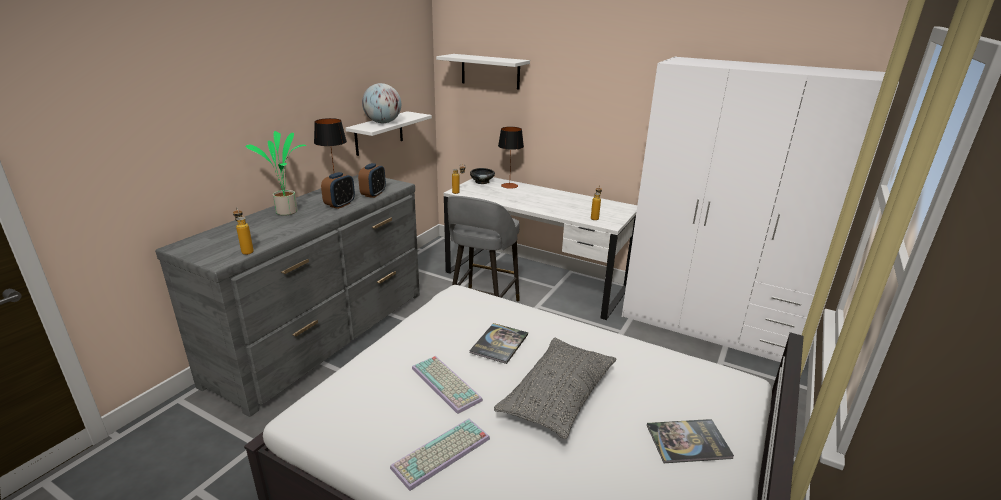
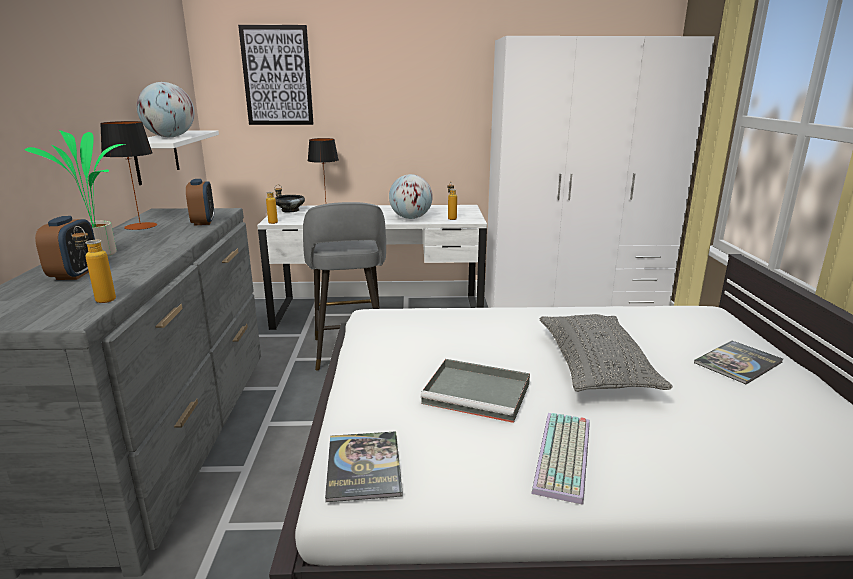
camera: 30 degrees left, 5 degrees down
alarm clock [321,172,355,209] -> alarm clock moved to [35,216,95,280]
keyboard [412,356,483,414] -> grey tray [421,359,530,423]
white shelf [436,54,530,90] -> picture [238,25,314,125]
book [469,323,528,364] -> book moved to [325,431,403,502]
none -> globe [389,174,433,219]

